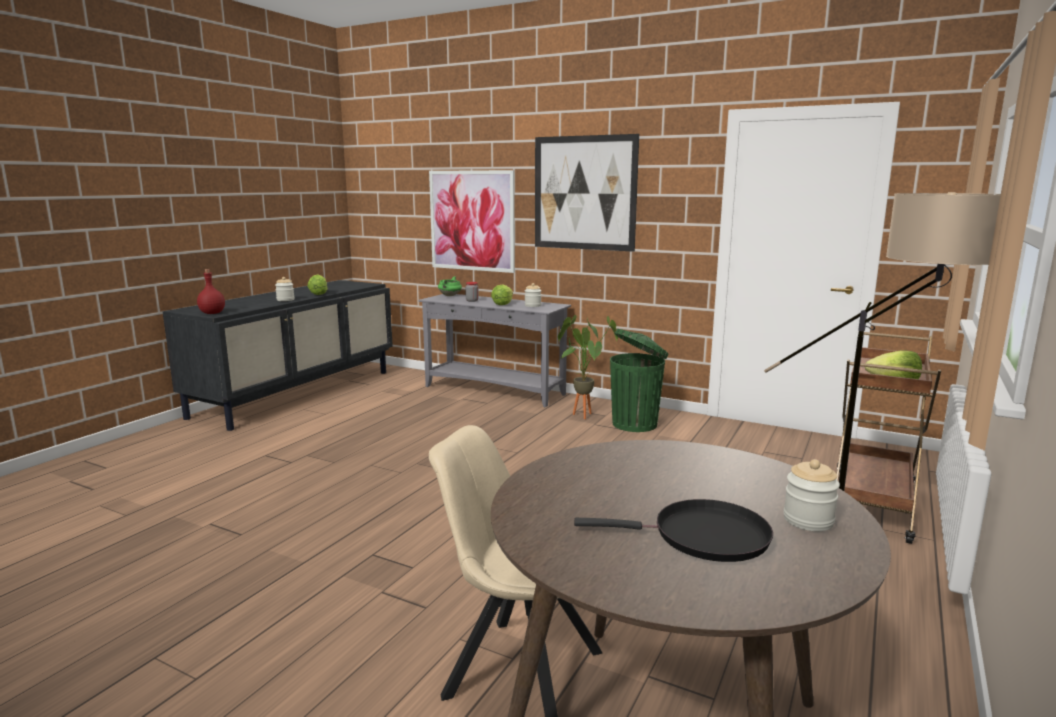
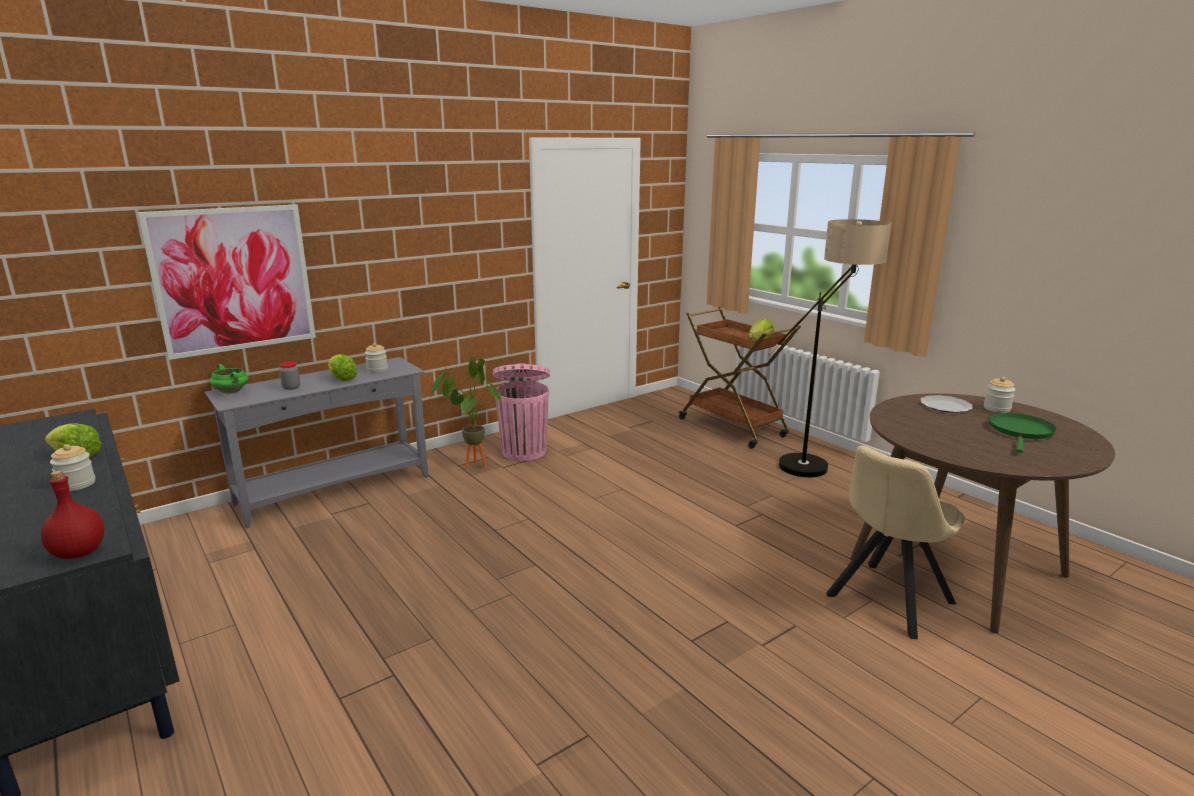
camera: 65 degrees left, 5 degrees up
picture [535,134,639,252] -> none
black frying pan [574,499,773,562] -> green frying pan [988,413,1057,453]
green trash can [610,329,668,432] -> pink trash can [493,363,550,461]
none -> plate [920,395,973,413]

